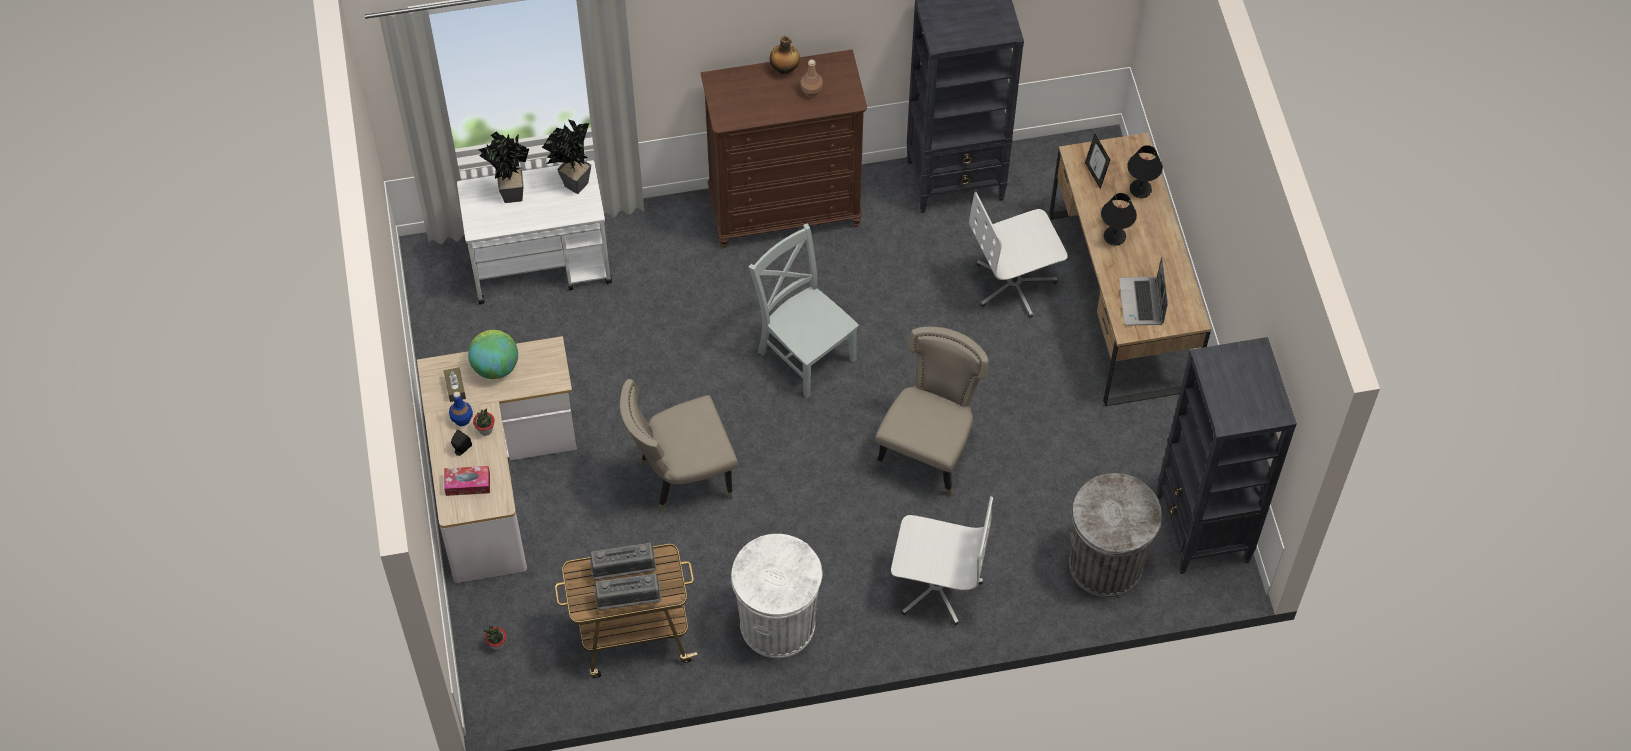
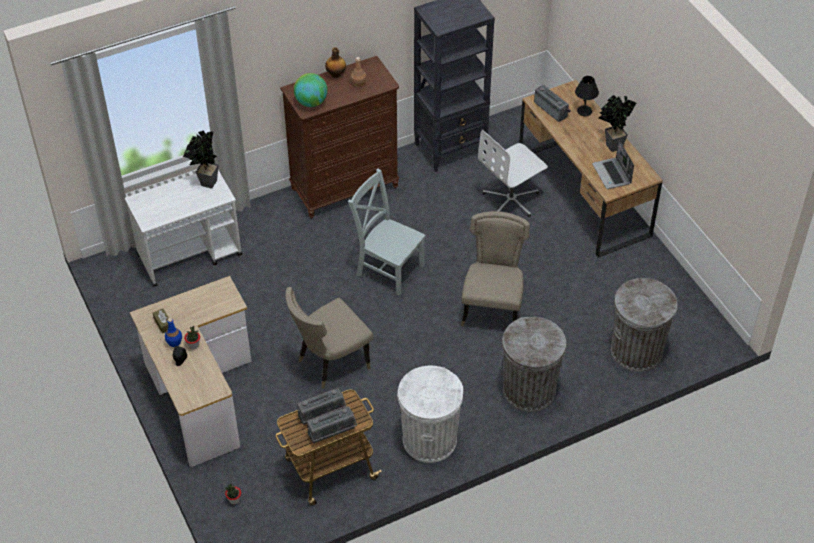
camera: 15 degrees left, 10 degrees down
tissue box [444,466,490,496] -> none
globe [468,330,518,379] -> globe moved to [294,73,328,107]
potted plant [479,131,529,203] -> potted plant moved to [599,95,636,152]
white office chair [891,496,993,625] -> grey trash can [502,317,567,412]
picture frame [1085,134,1110,189] -> radio [534,85,571,122]
black table lamp [1101,193,1137,246] -> none
black bookcase [1156,337,1297,574] -> none

